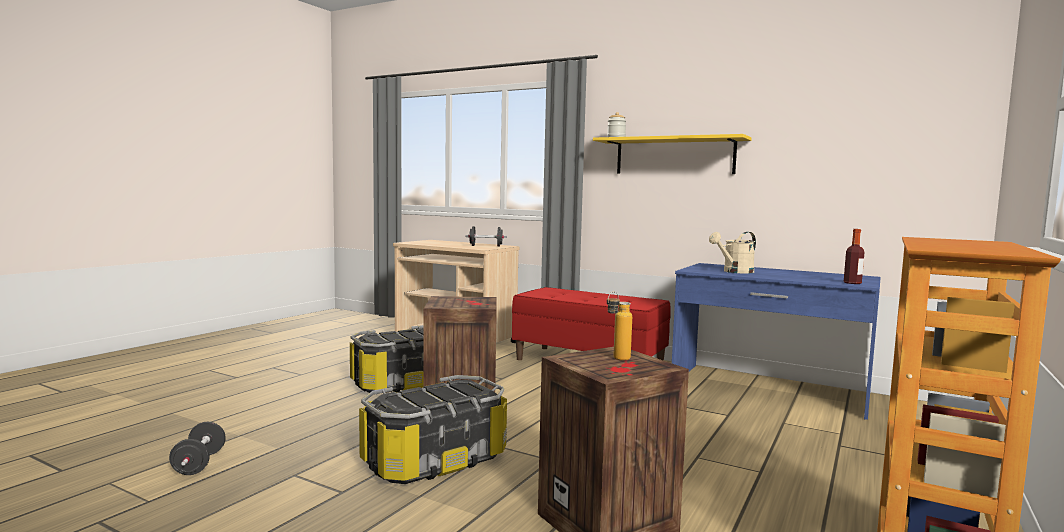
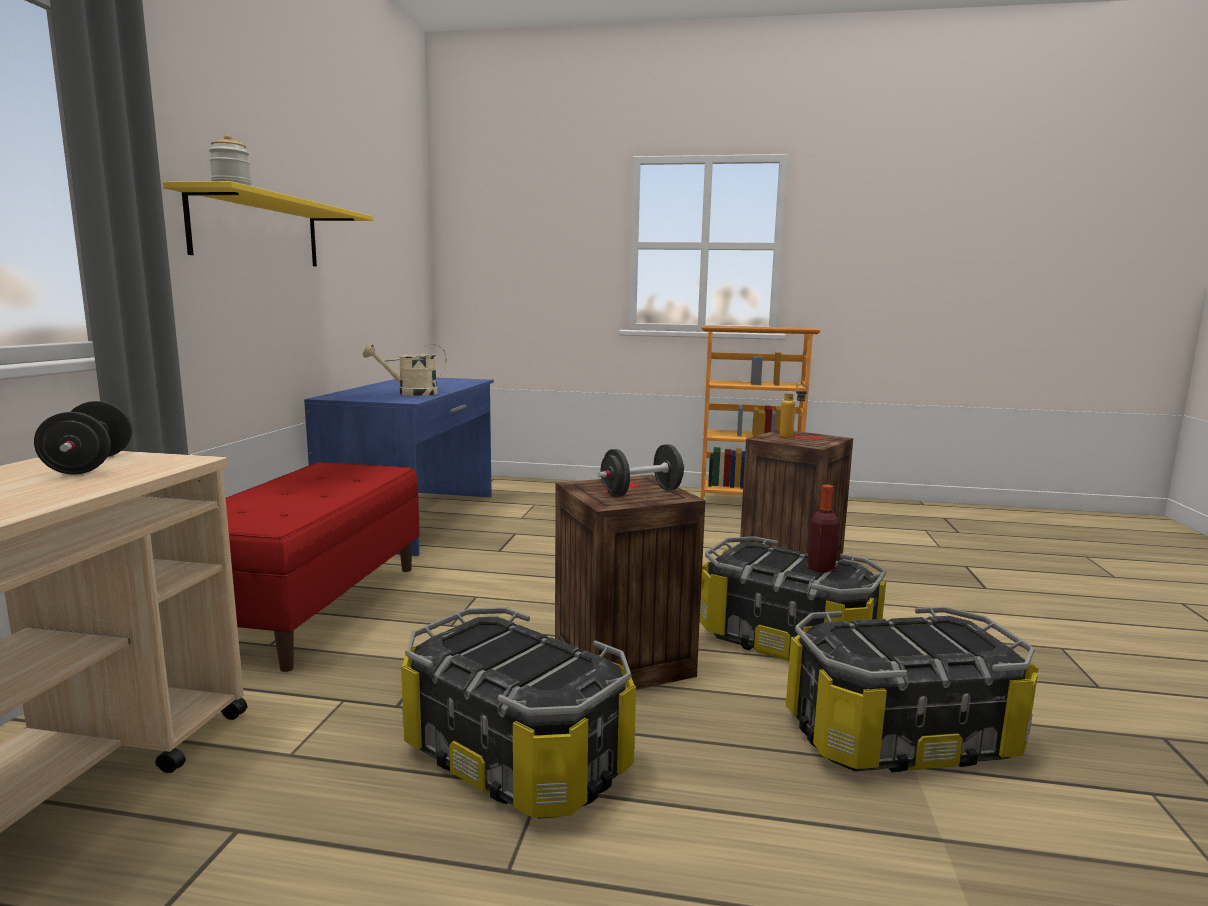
camera: 110 degrees left, 5 degrees up
black dumbbell [169,422,226,475] -> black dumbbell moved to [597,444,685,497]
beige watering can [709,232,756,274] -> beige watering can turned 135 degrees clockwise [363,343,447,396]
bottle [844,229,864,284] -> bottle moved to [807,485,839,573]
none -> storage box [786,607,1039,772]

